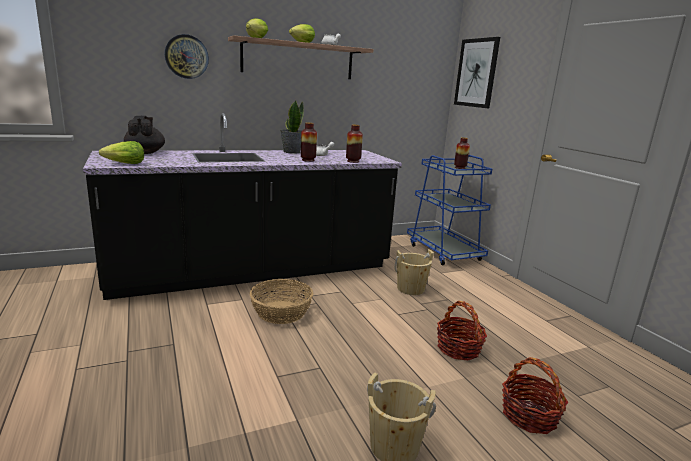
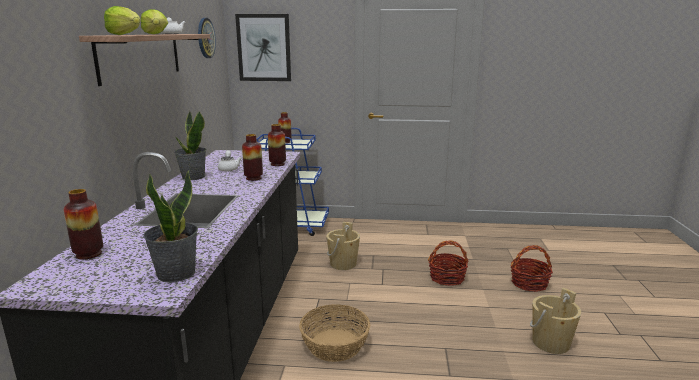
camera: 60 degrees left, 0 degrees up
lettuce [99,141,144,164] -> potted plant [143,171,198,283]
black teapot [124,116,165,154] -> vase [64,189,103,260]
wall clock [165,34,209,79] -> wall clock moved to [198,18,216,58]

